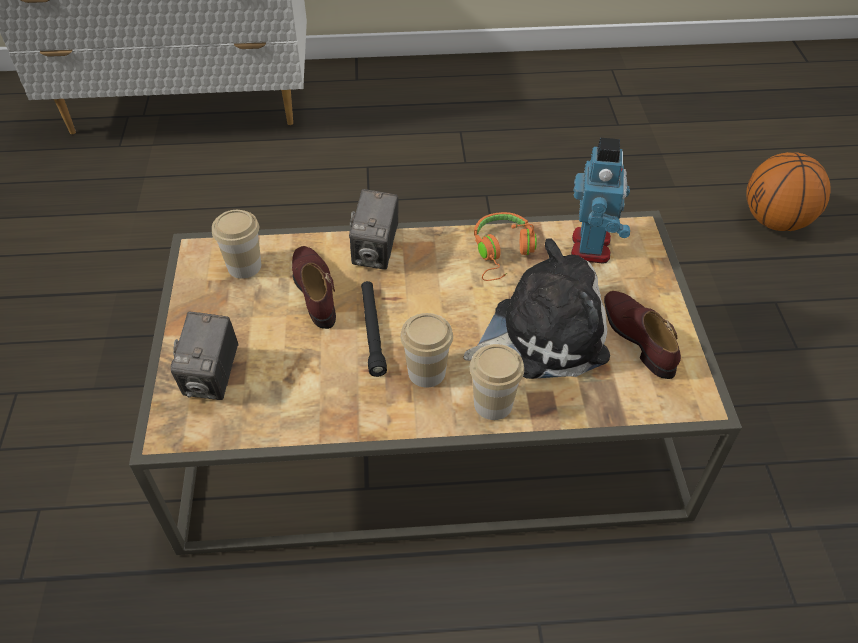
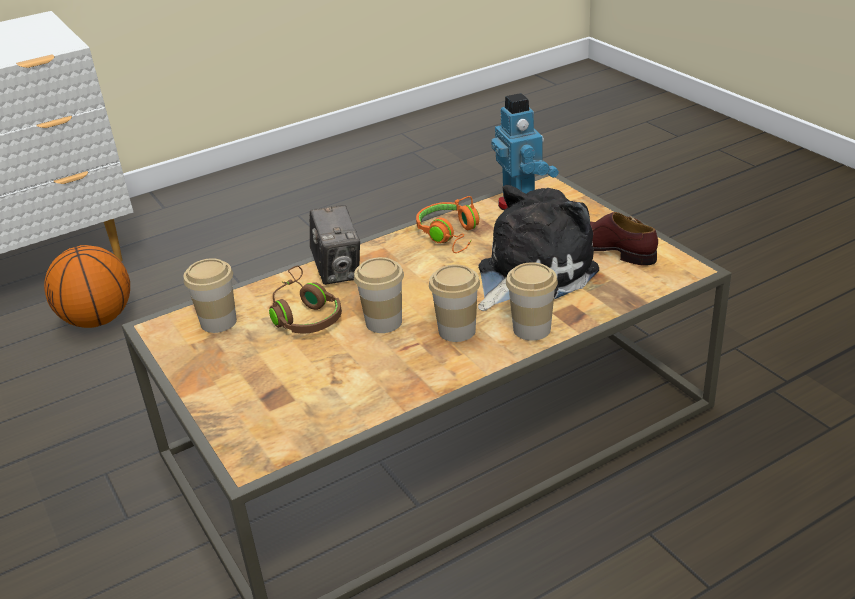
camera: 25 degrees left, 15 degrees down
camera [171,312,239,400] -> none
brown shoe [292,246,336,329] -> brown headphones [269,266,342,333]
black flashlight [361,281,387,377] -> cup [354,257,404,333]
basketball [746,152,831,231] -> basketball moved to [44,245,130,328]

